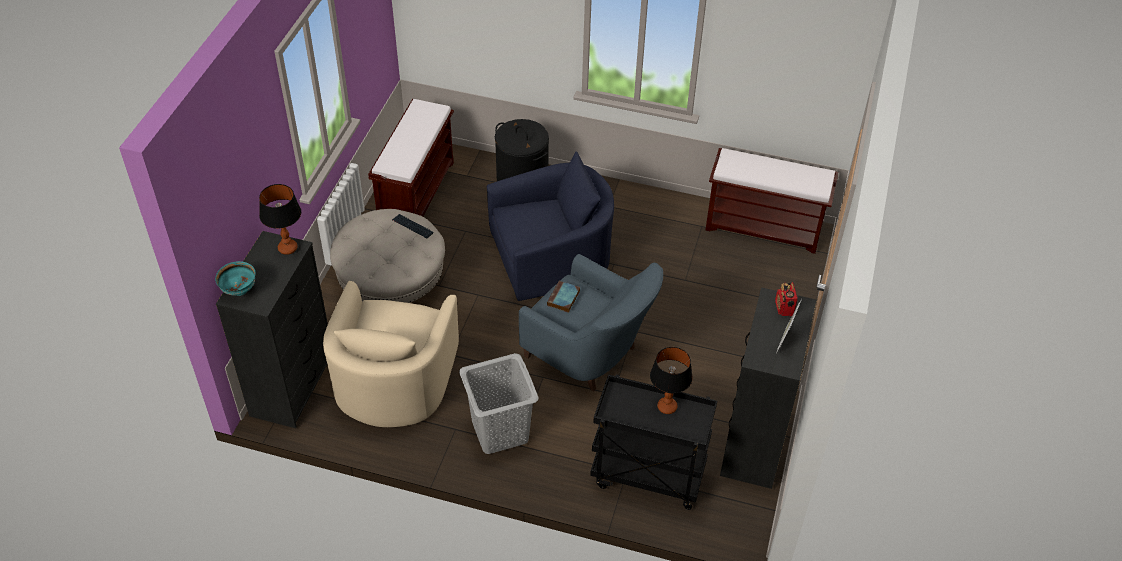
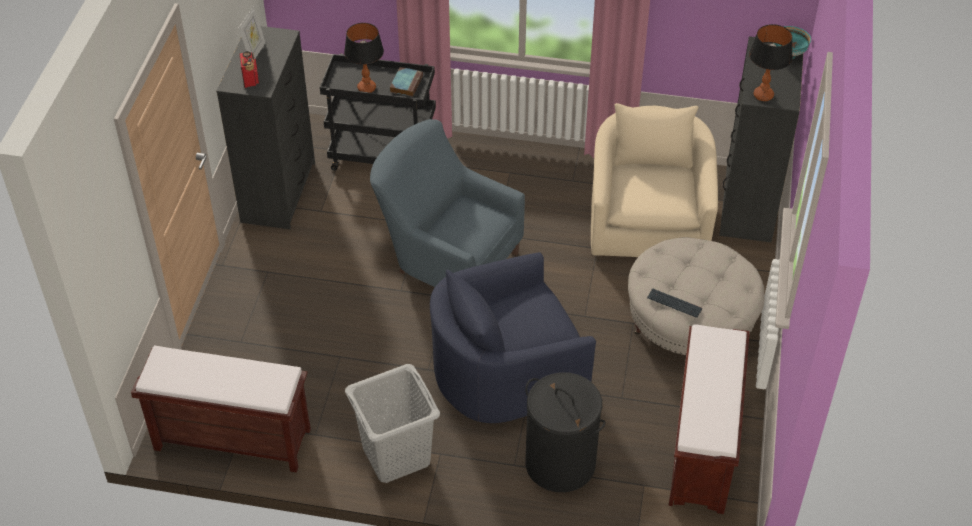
camera: 175 degrees right, 0 degrees up
grey laundry basket [459,353,539,454] -> grey laundry basket moved to [345,364,440,483]
book [547,281,580,313] -> book moved to [390,67,423,97]

